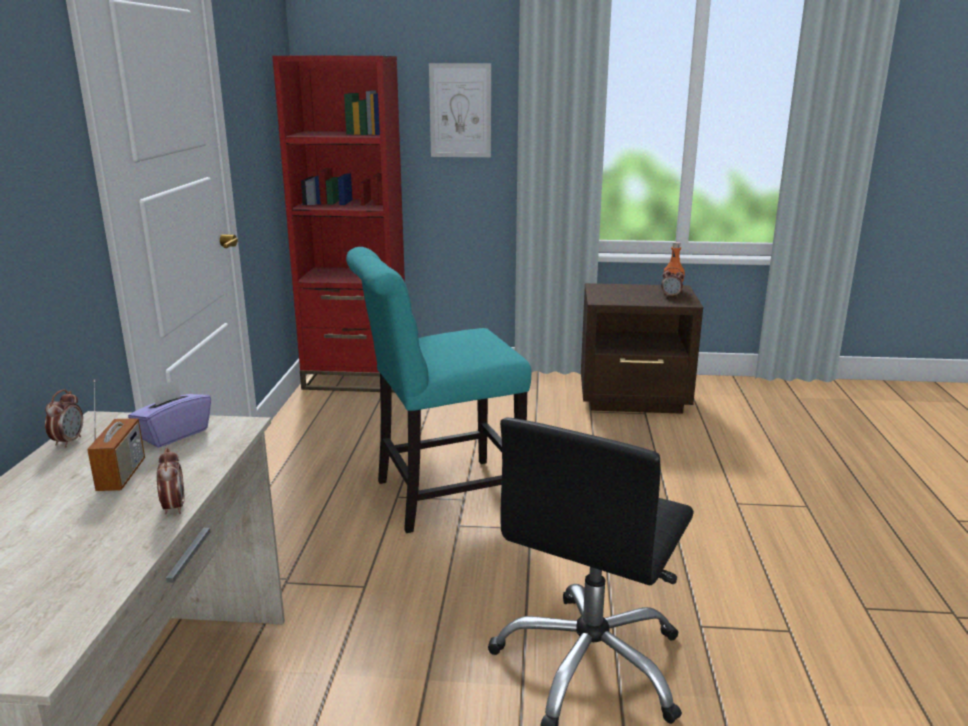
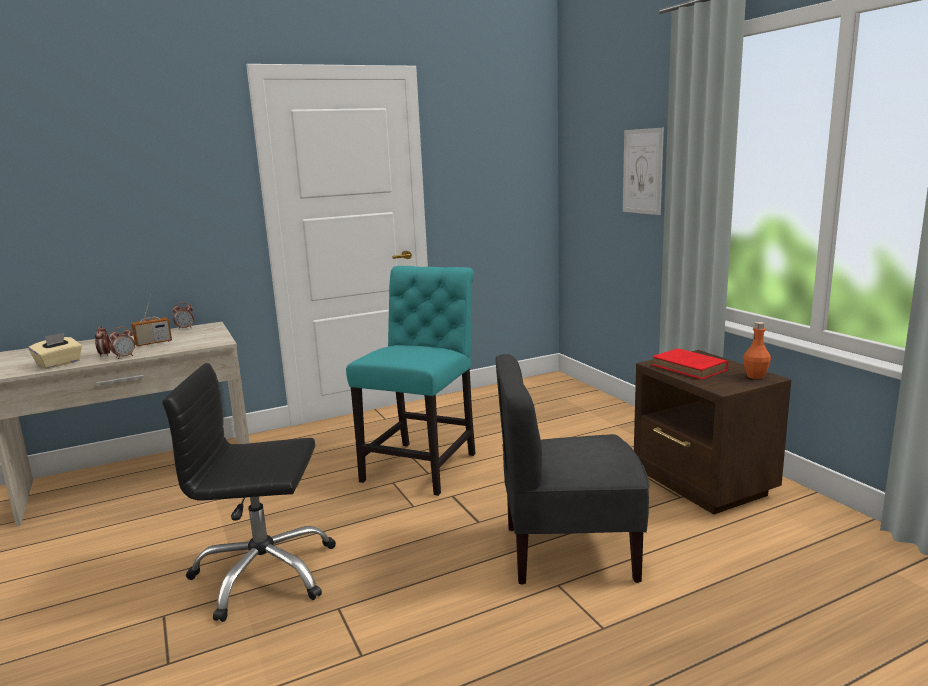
camera: 60 degrees right, 5 degrees down
purple tissue box [128,379,211,448] -> none
red bookcase [272,56,405,393] -> none
turquoise chair [346,247,531,533] -> turquoise chair turned 75 degrees clockwise [346,266,476,496]
alarm clock [661,267,684,297] -> alarm clock moved to [95,325,110,357]
none -> beige tissue box [29,333,82,369]
none -> grey chair [496,354,650,585]
none -> red book [652,348,728,379]

